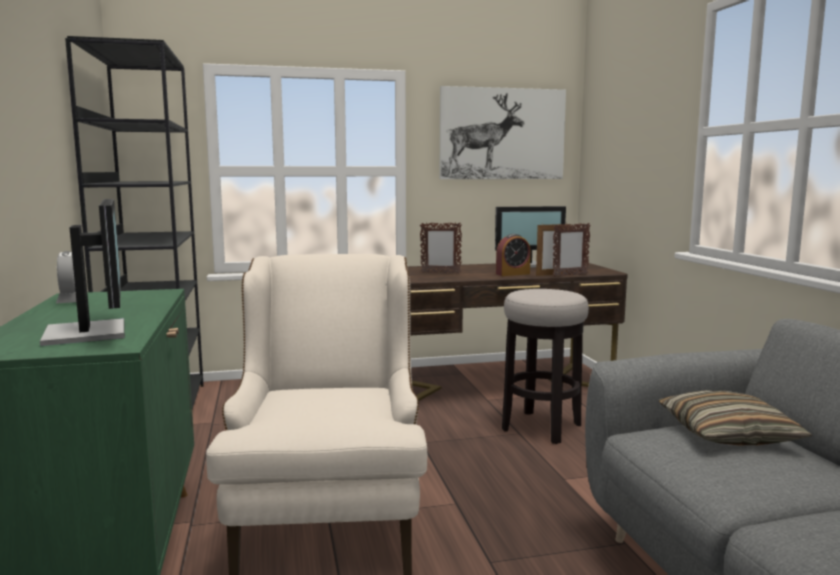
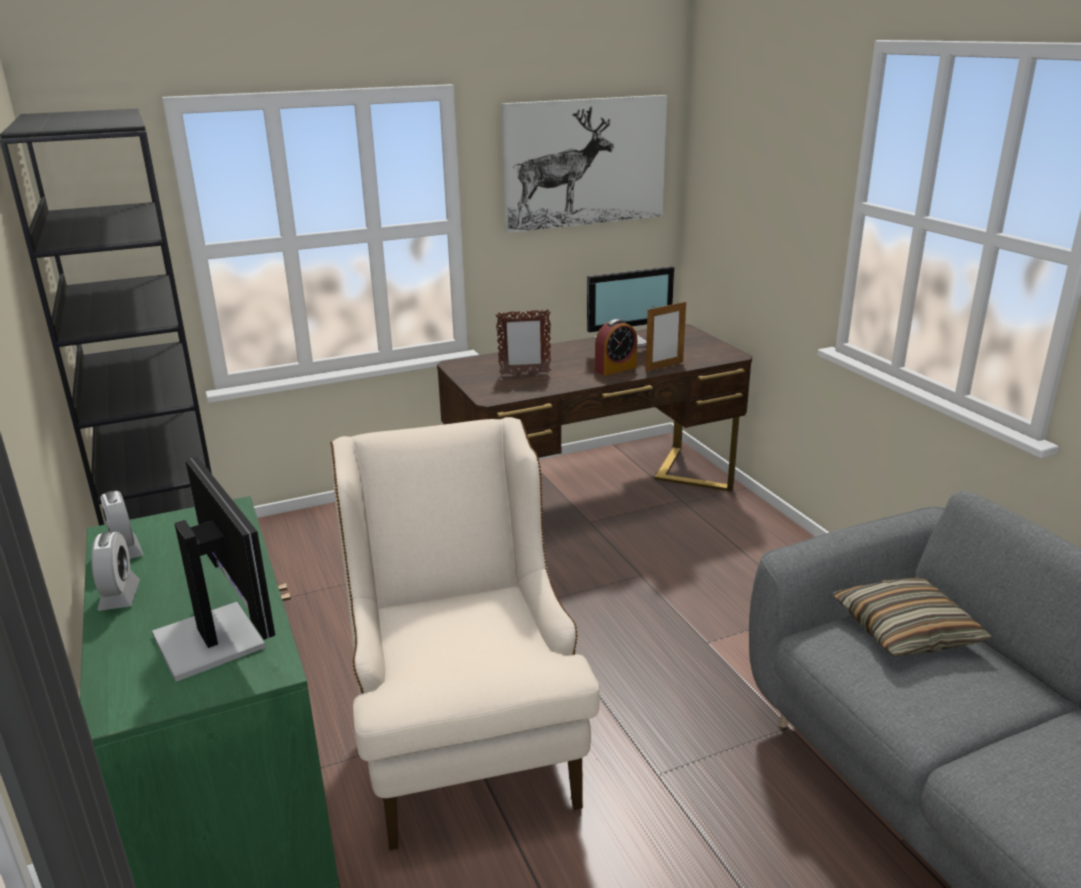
camera: 10 degrees left, 15 degrees up
stool [502,289,589,444] -> none
picture frame [553,223,591,276] -> none
none -> alarm clock [91,532,140,611]

